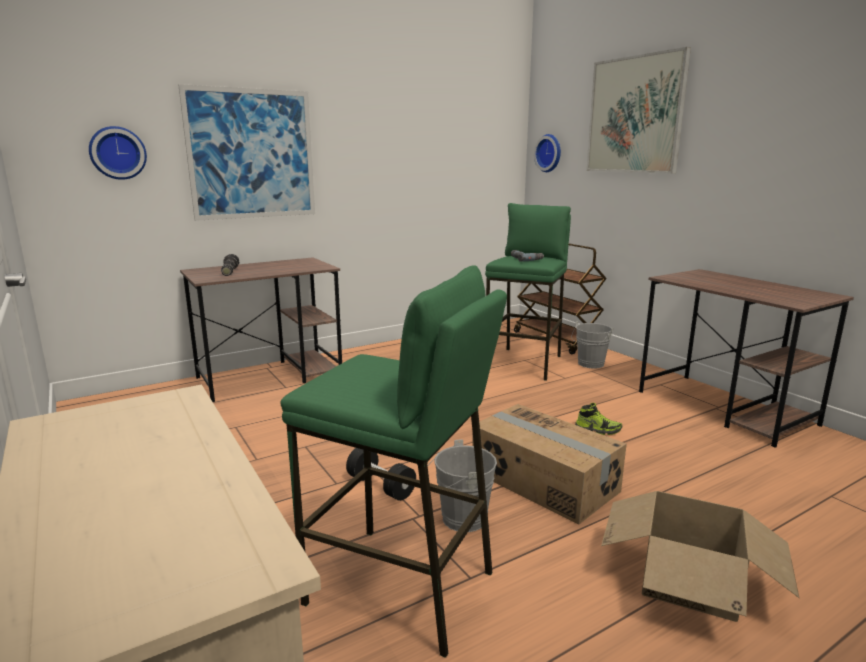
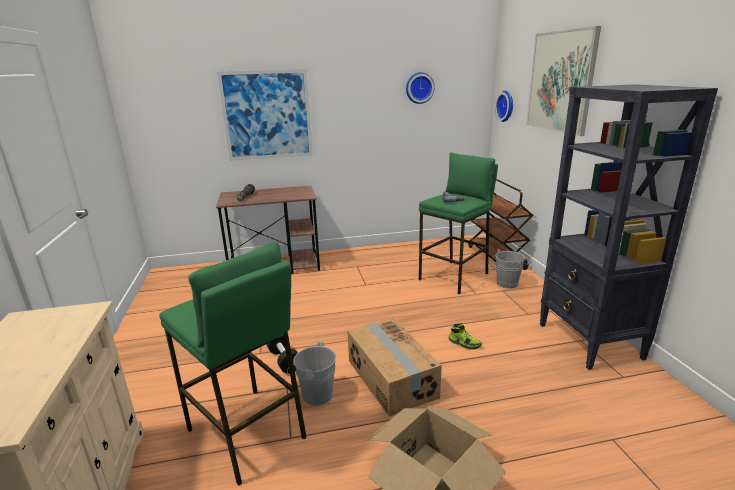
camera: 20 degrees right, 5 degrees up
wall clock [89,126,147,180] -> wall clock moved to [406,72,435,104]
brown desk [639,269,854,448] -> black bookcase [539,84,718,370]

